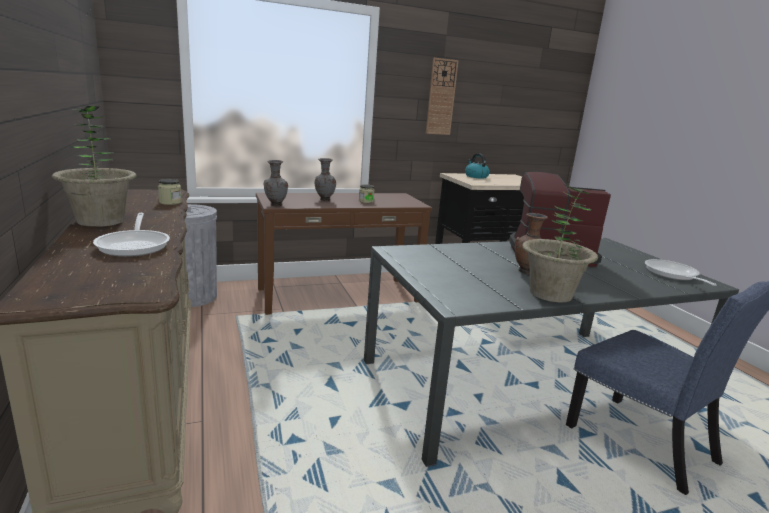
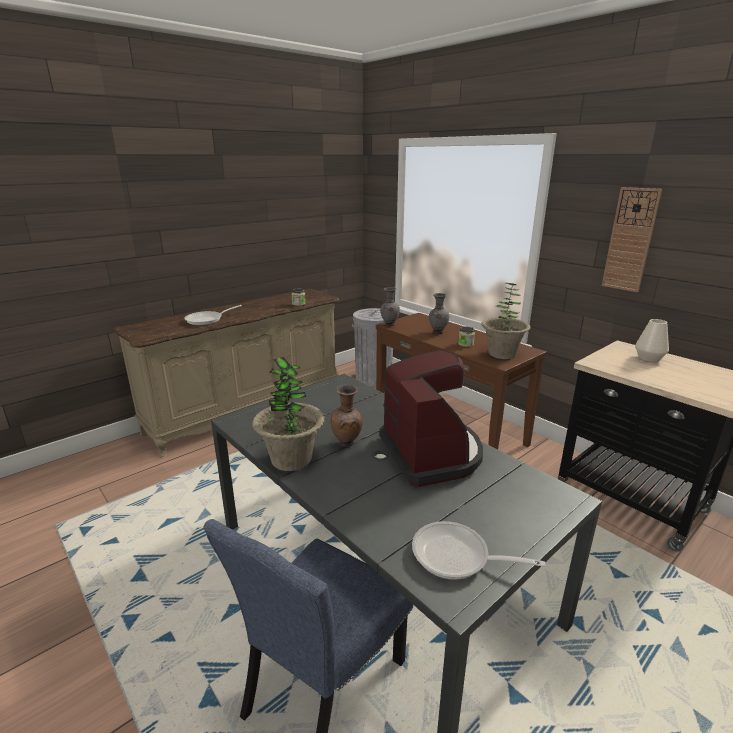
camera: 70 degrees right, 5 degrees up
potted plant [52,106,137,227] -> potted plant moved to [481,283,531,359]
kettle [465,153,490,178] -> white vase [635,319,669,362]
frying pan [645,259,717,286] -> frying pan turned 135 degrees counterclockwise [412,521,545,580]

